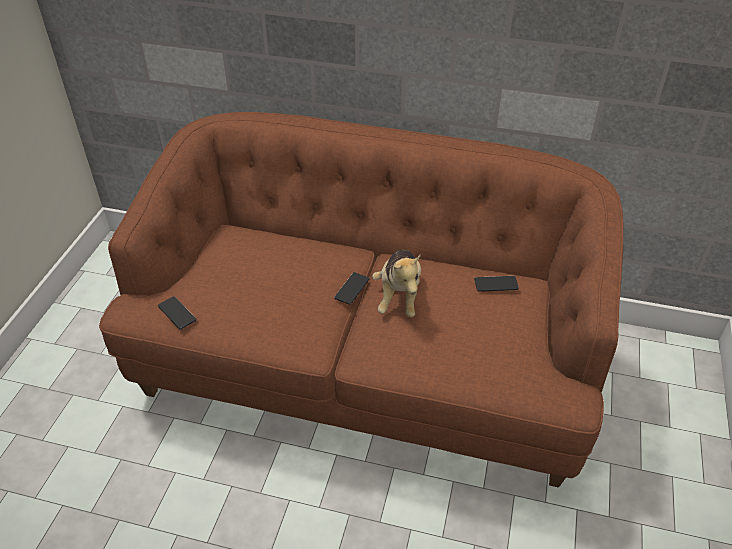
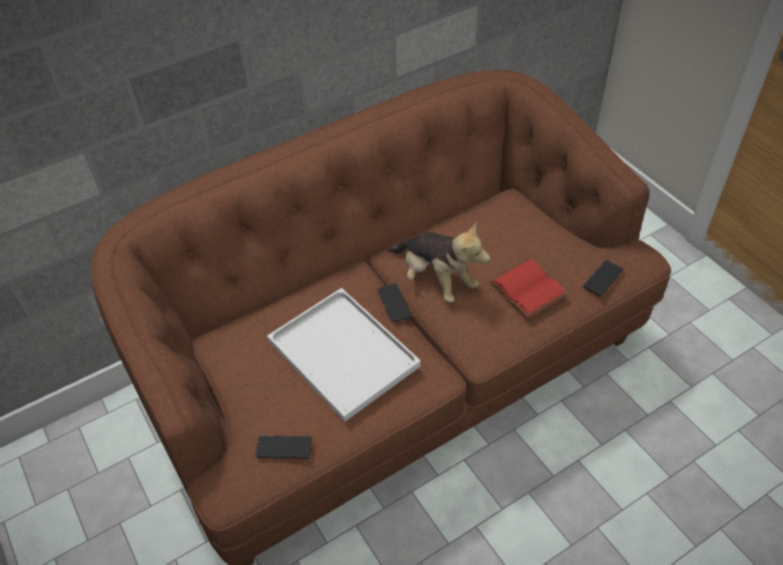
camera: 45 degrees left, 5 degrees up
phone [474,276,519,292] -> phone moved to [583,260,623,296]
none -> white tray [267,288,421,422]
none -> red book [490,259,568,318]

